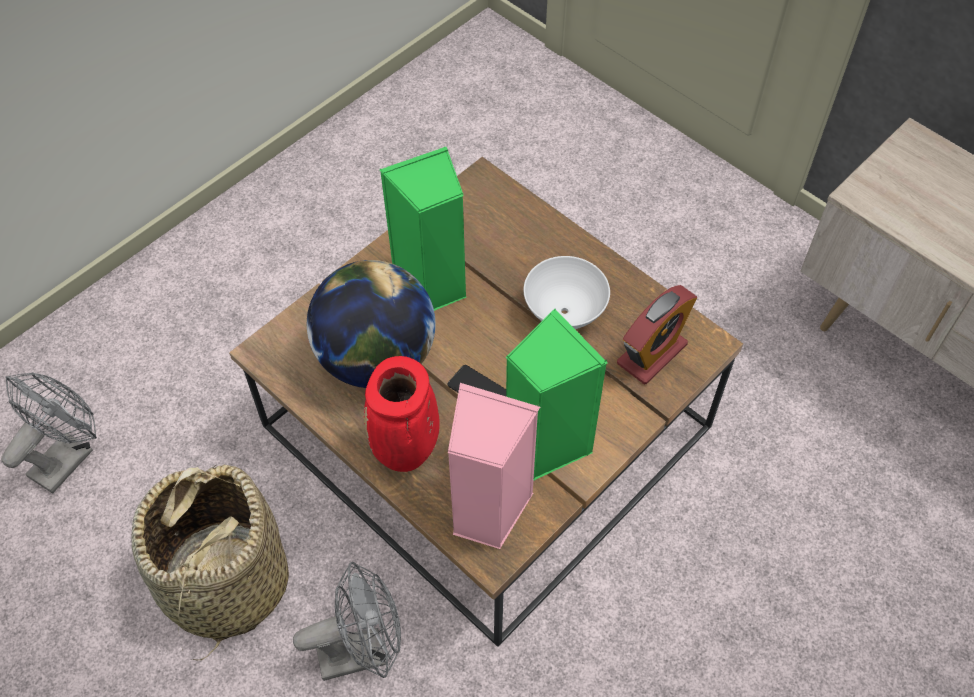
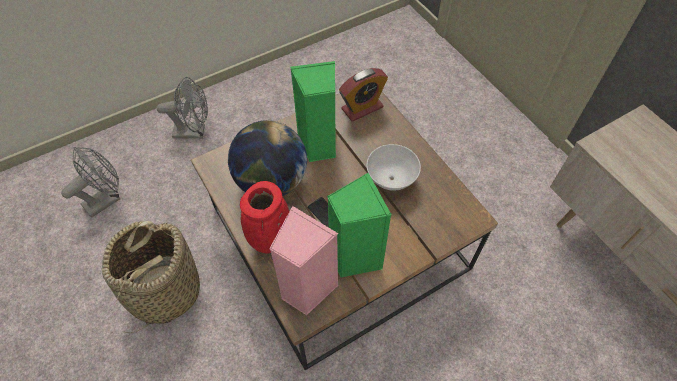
camera: 15 degrees right, 0 degrees up
grey fan [293,562,401,681] -> grey fan moved to [157,77,208,139]
alarm clock [617,285,697,384] -> alarm clock moved to [339,68,388,122]

